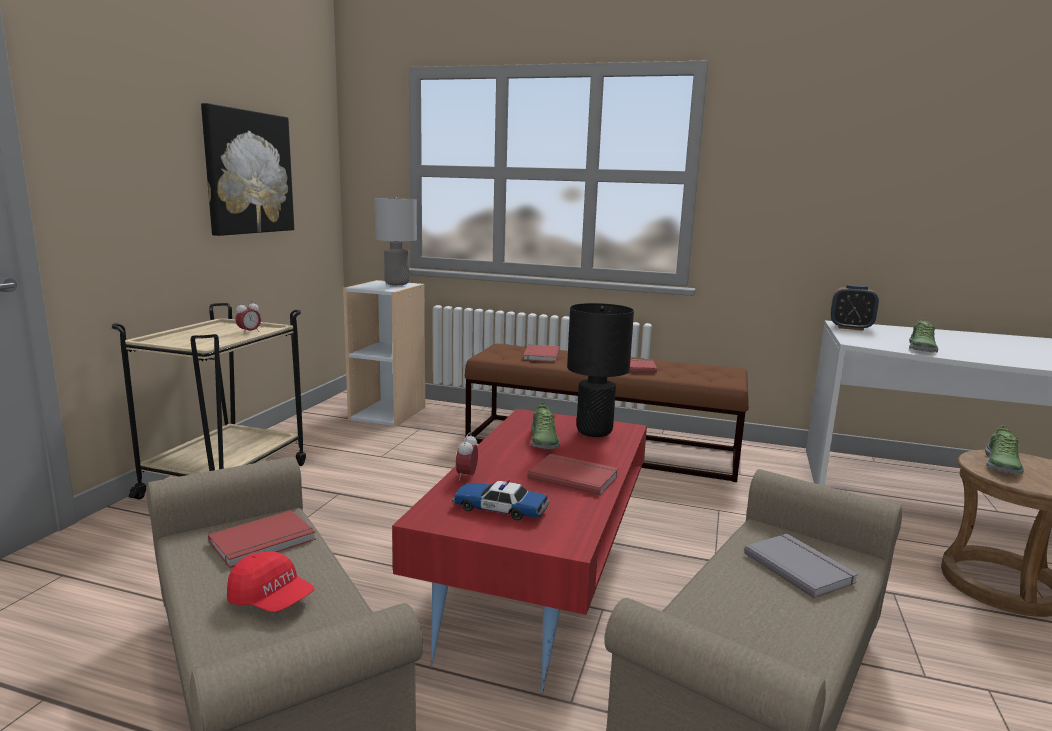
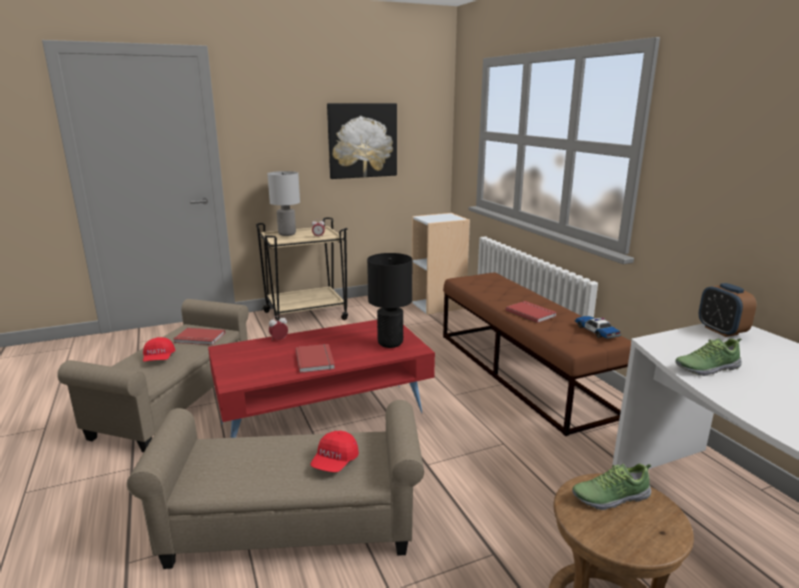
camera: 50 degrees right, 5 degrees up
grey table lamp [374,197,417,286] -> grey table lamp moved to [267,171,300,236]
toy car [452,479,550,521] -> toy car moved to [575,316,621,339]
red book [523,345,560,362] -> none
shoe [531,402,560,449] -> none
grey book [744,534,858,598] -> red cap [310,431,359,472]

